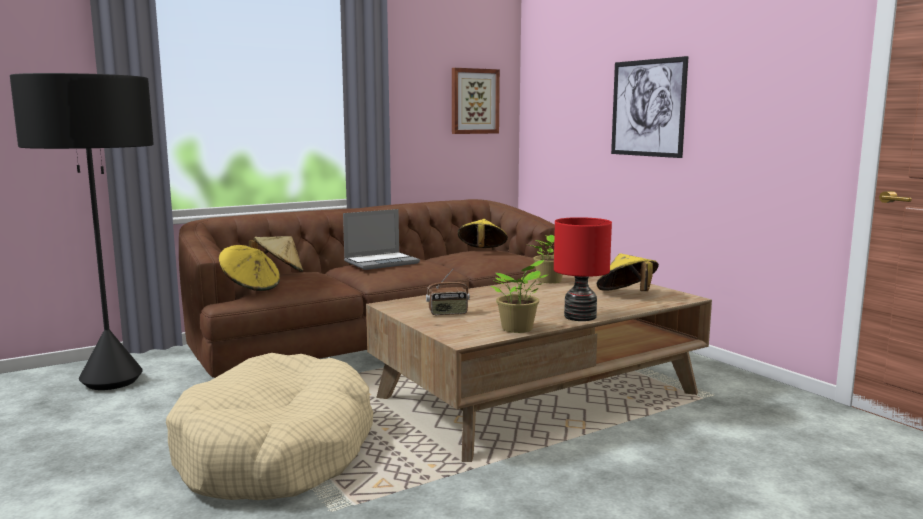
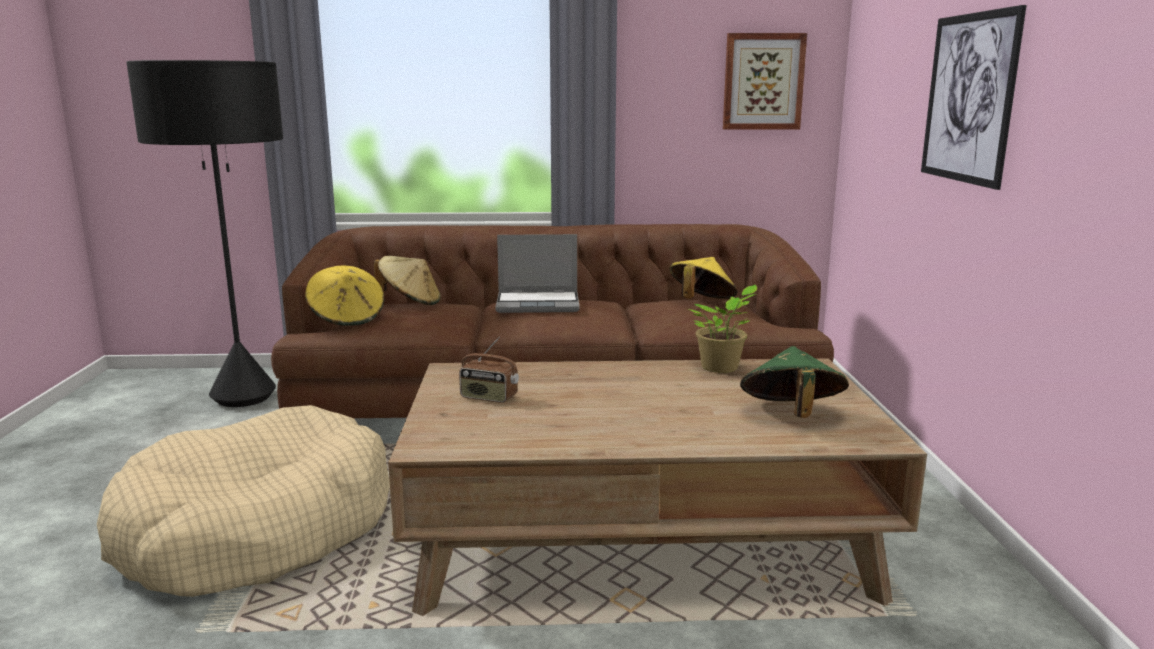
camera: 30 degrees right, 5 degrees up
potted plant [490,260,548,333] -> none
red table lamp [554,217,612,321] -> none
yellow hat [597,253,659,291] -> green hat [740,346,849,418]

